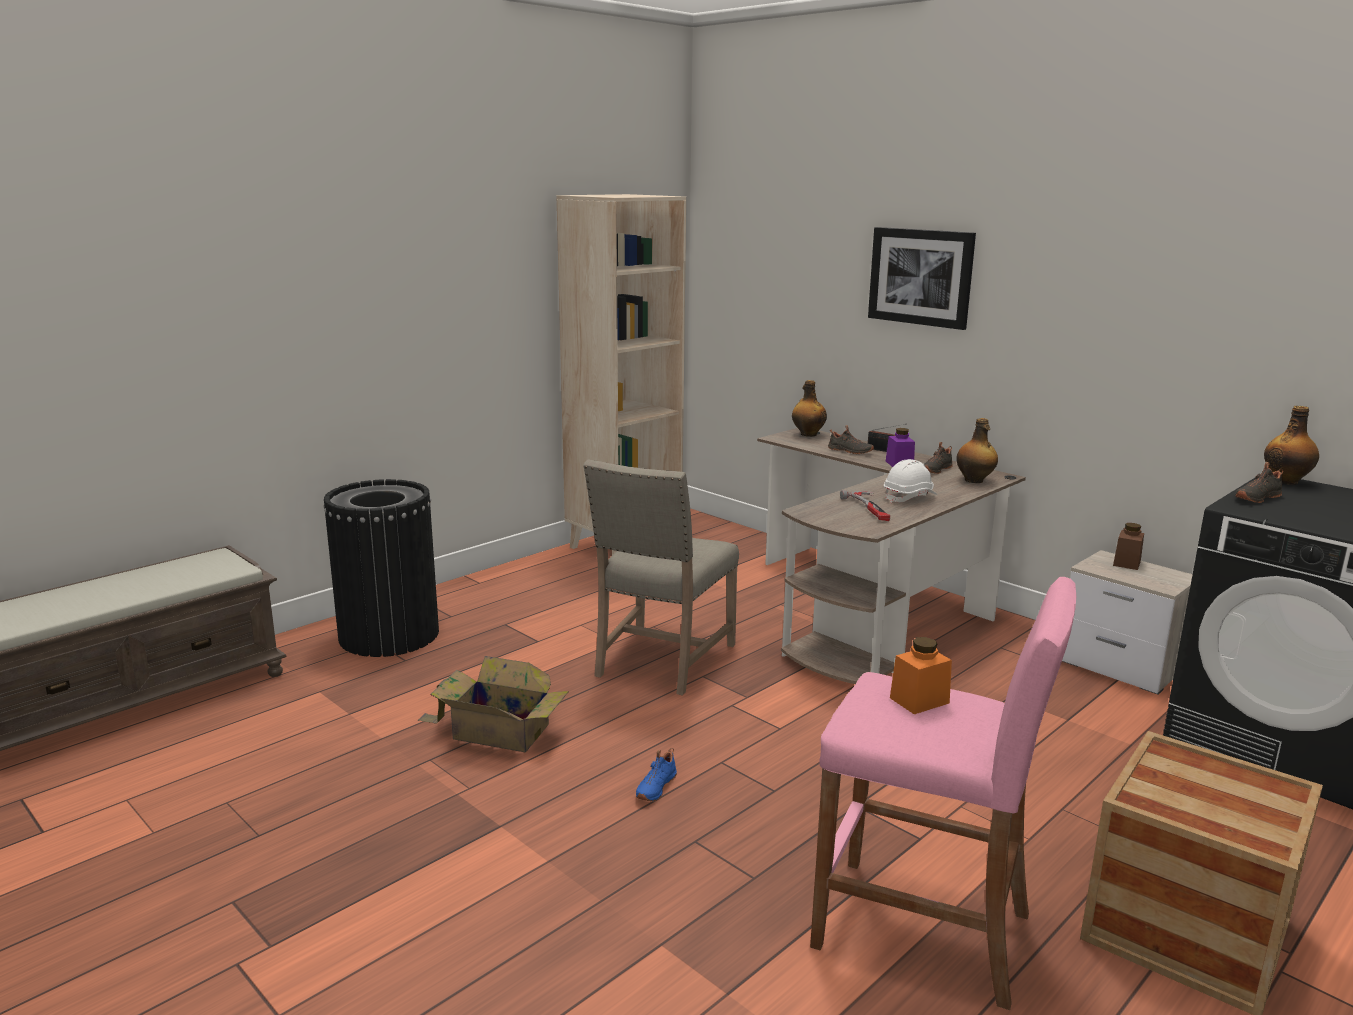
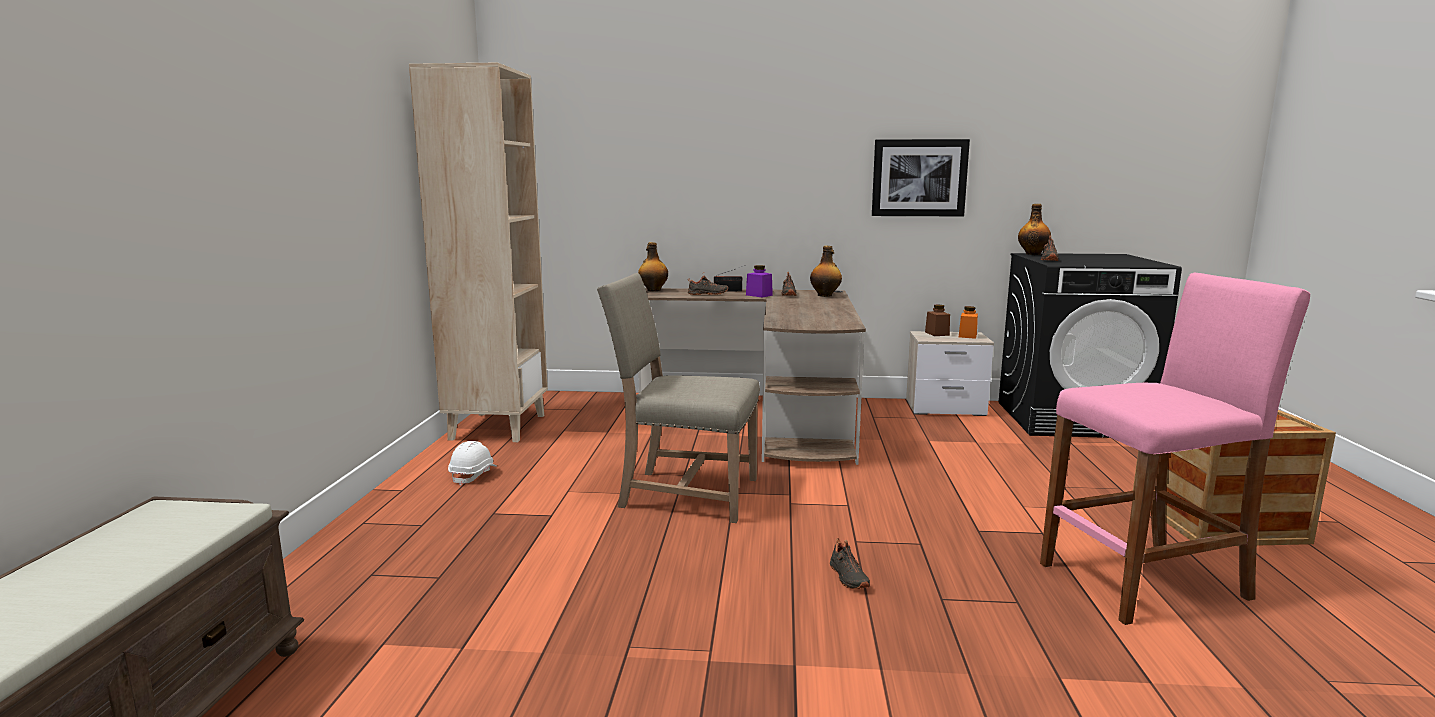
camera: 40 degrees left, 5 degrees down
black trash can [324,479,439,657] -> none
cardboard box [418,656,569,752] -> none
beige chair [583,459,739,696] -> beige chair turned 120 degrees clockwise [597,273,760,523]
blue shoe [636,748,677,801] -> black shoe [830,538,870,589]
hammer [840,490,890,521] -> none
picture [868,227,976,330] -> picture moved to [872,139,970,216]
white hard hat [884,459,937,503] -> white hard hat moved to [448,441,497,486]
orange jar [890,637,952,714] -> orange jar moved to [959,306,978,339]

